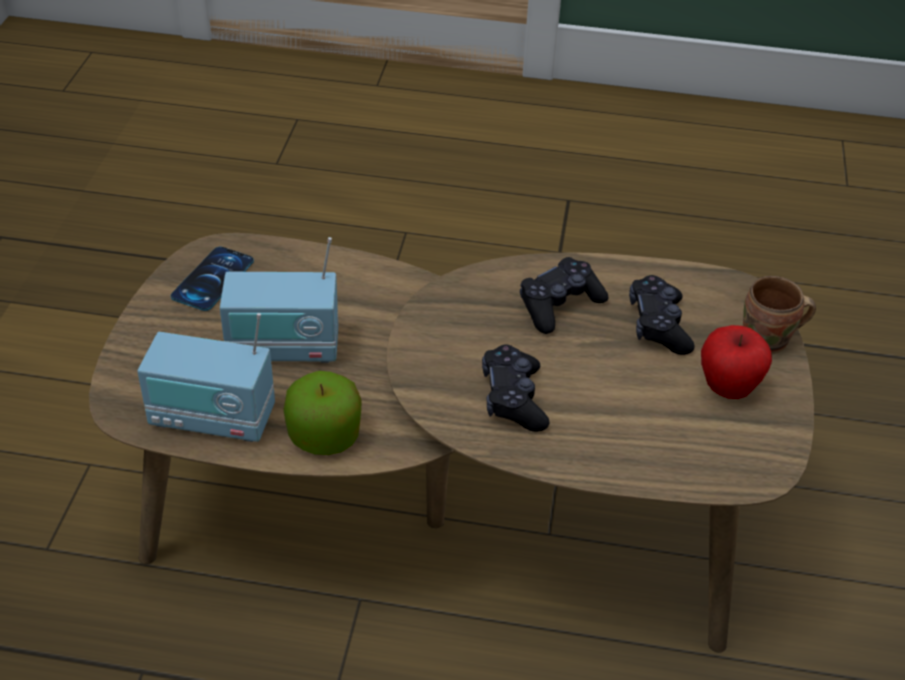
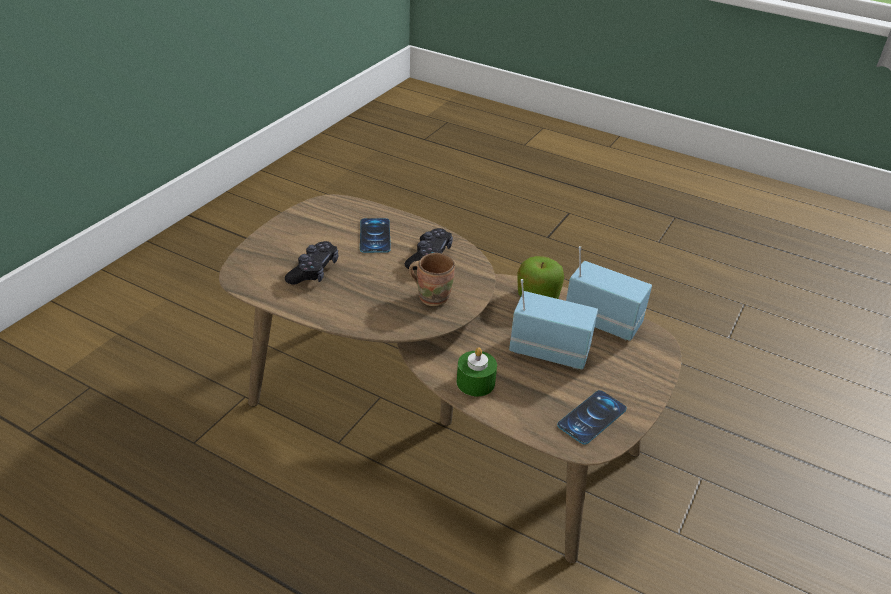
camera: 160 degrees left, 5 degrees down
black game controller [520,257,608,334] -> none
apple [701,325,772,399] -> none
brown mug [743,276,816,354] -> brown mug moved to [409,253,455,306]
none -> phone [360,218,391,253]
none -> green candle [457,347,497,397]

